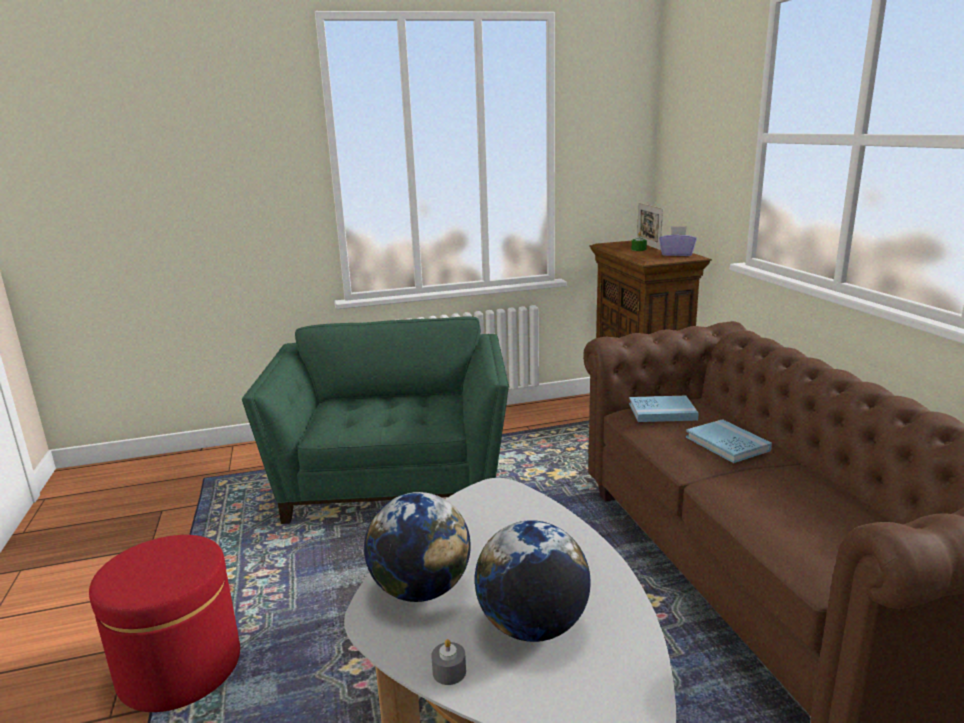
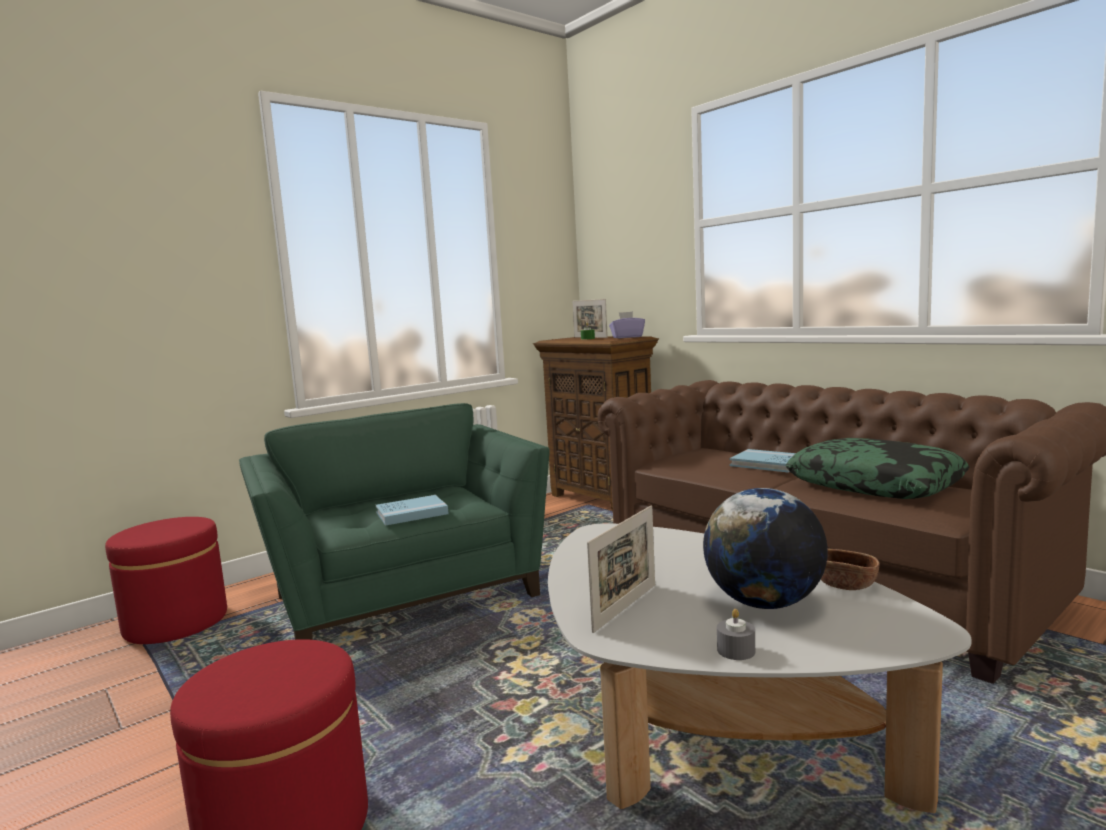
camera: 25 degrees left, 10 degrees down
globe [364,492,471,602] -> picture frame [587,506,655,633]
blue book [629,396,699,422] -> blue book moved to [376,495,449,526]
none -> red ottoman [105,517,227,644]
none -> pillow [786,438,970,499]
none -> brown bowl [821,549,879,590]

